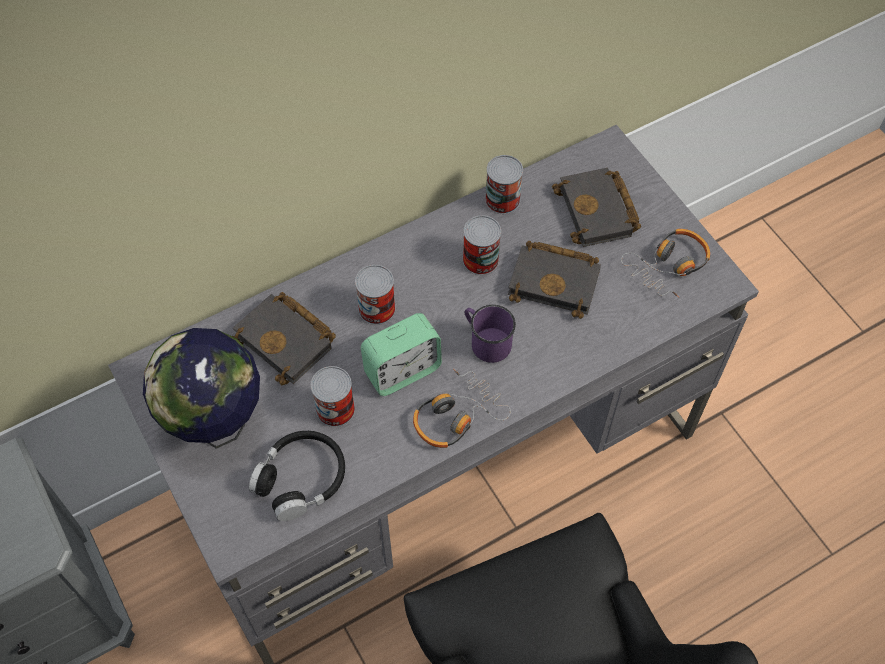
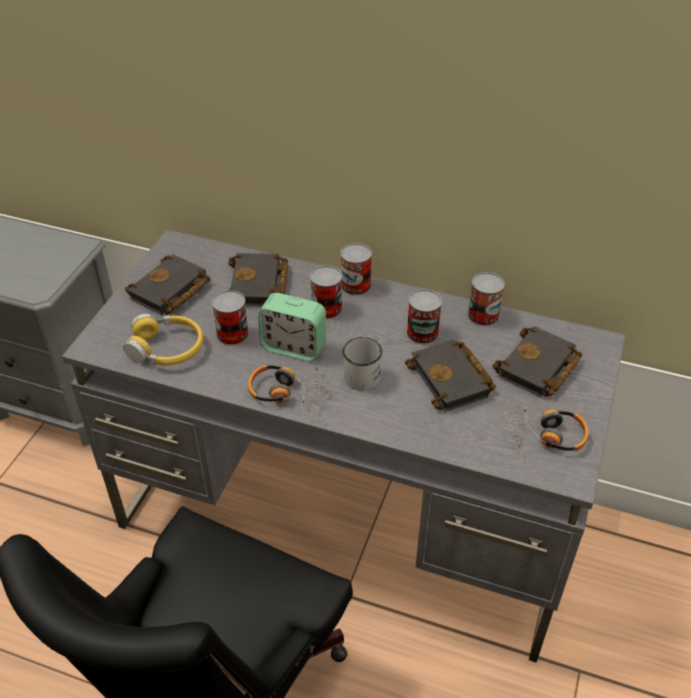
camera: 50 degrees right, 15 degrees down
globe [143,328,260,449] -> black book [125,254,211,315]
black headphones [249,431,345,521] -> yellow headphones [123,314,204,365]
purple mug [465,305,516,363] -> white mug [343,336,382,390]
none -> can [341,243,372,296]

